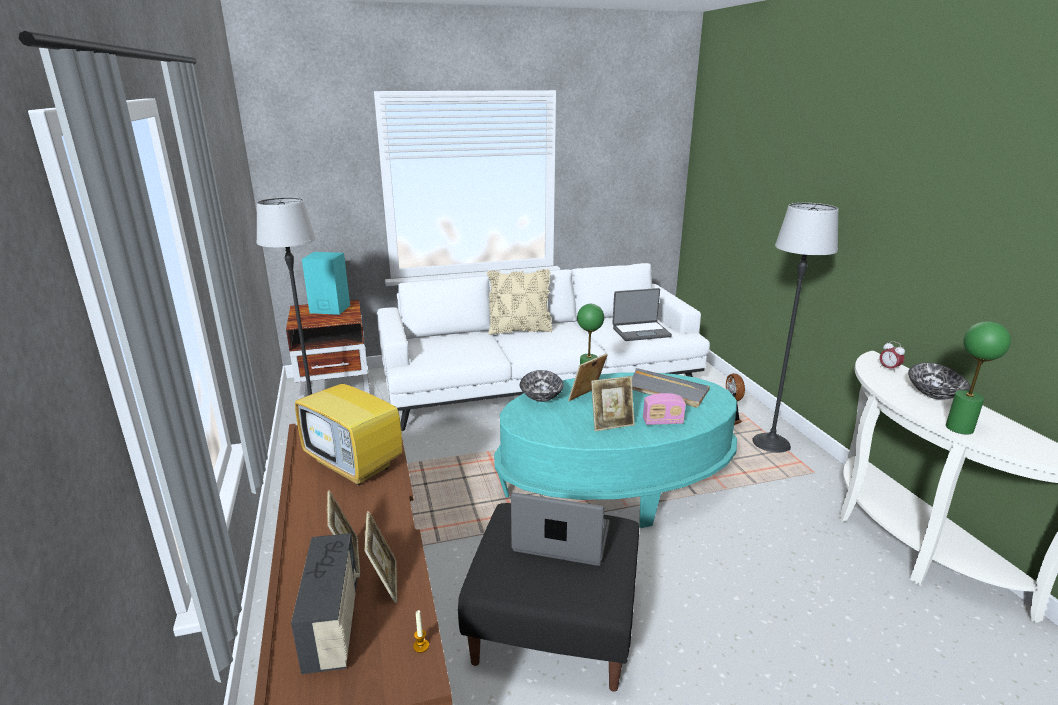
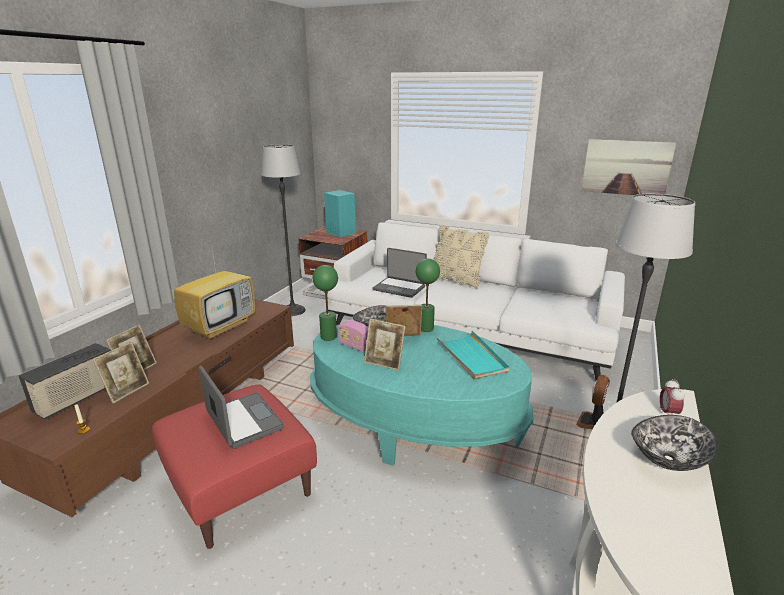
camera: 40 degrees right, 0 degrees up
television [295,357,402,486] -> television turned 135 degrees counterclockwise [174,244,255,340]
black ottoman [458,503,639,692] -> red ottoman [152,384,317,549]
laptop [612,288,672,341] -> laptop moved to [373,248,427,298]
grey tray [632,368,710,407] -> turquoise tray [436,331,510,379]
radio [643,393,686,425] -> radio moved to [338,320,368,352]
green table lamp [946,321,1011,435] -> green table lamp moved to [313,265,338,341]
none -> picture [581,139,676,195]

